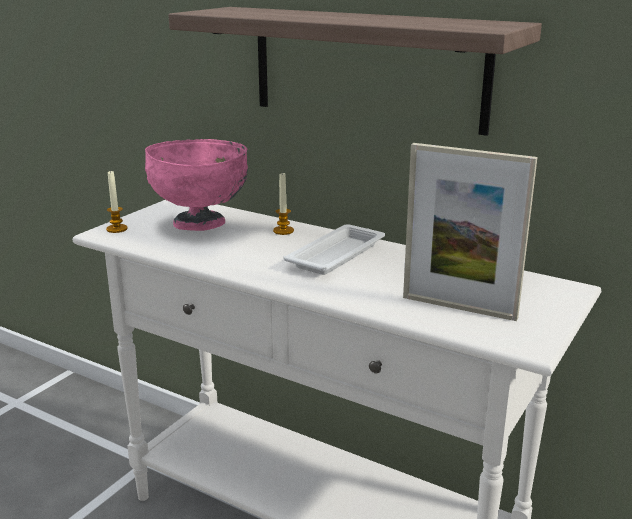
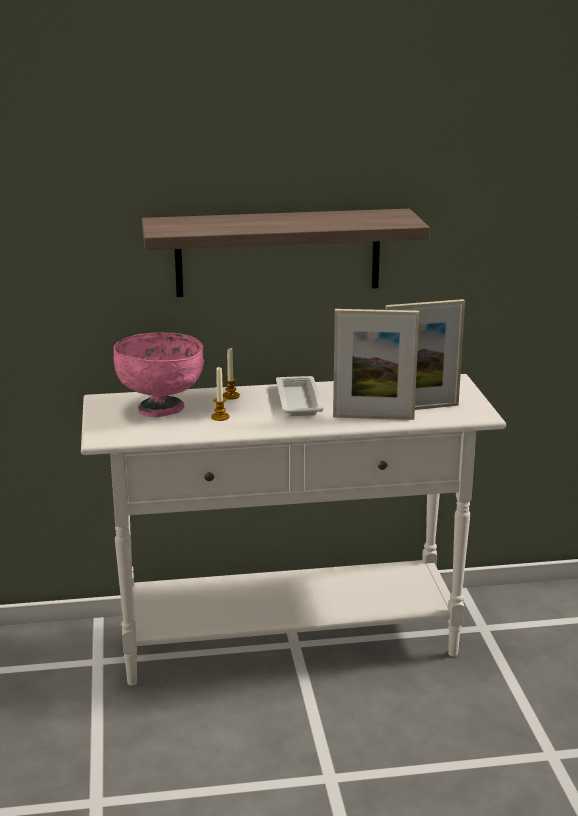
camera: 40 degrees left, 0 degrees up
candle [106,170,128,233] -> candle moved to [211,367,229,421]
none -> picture frame [333,309,419,420]

